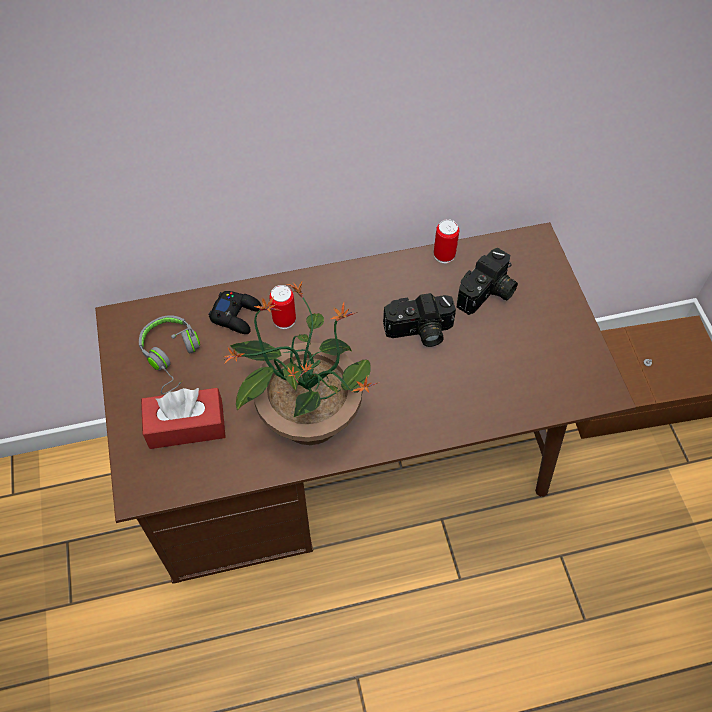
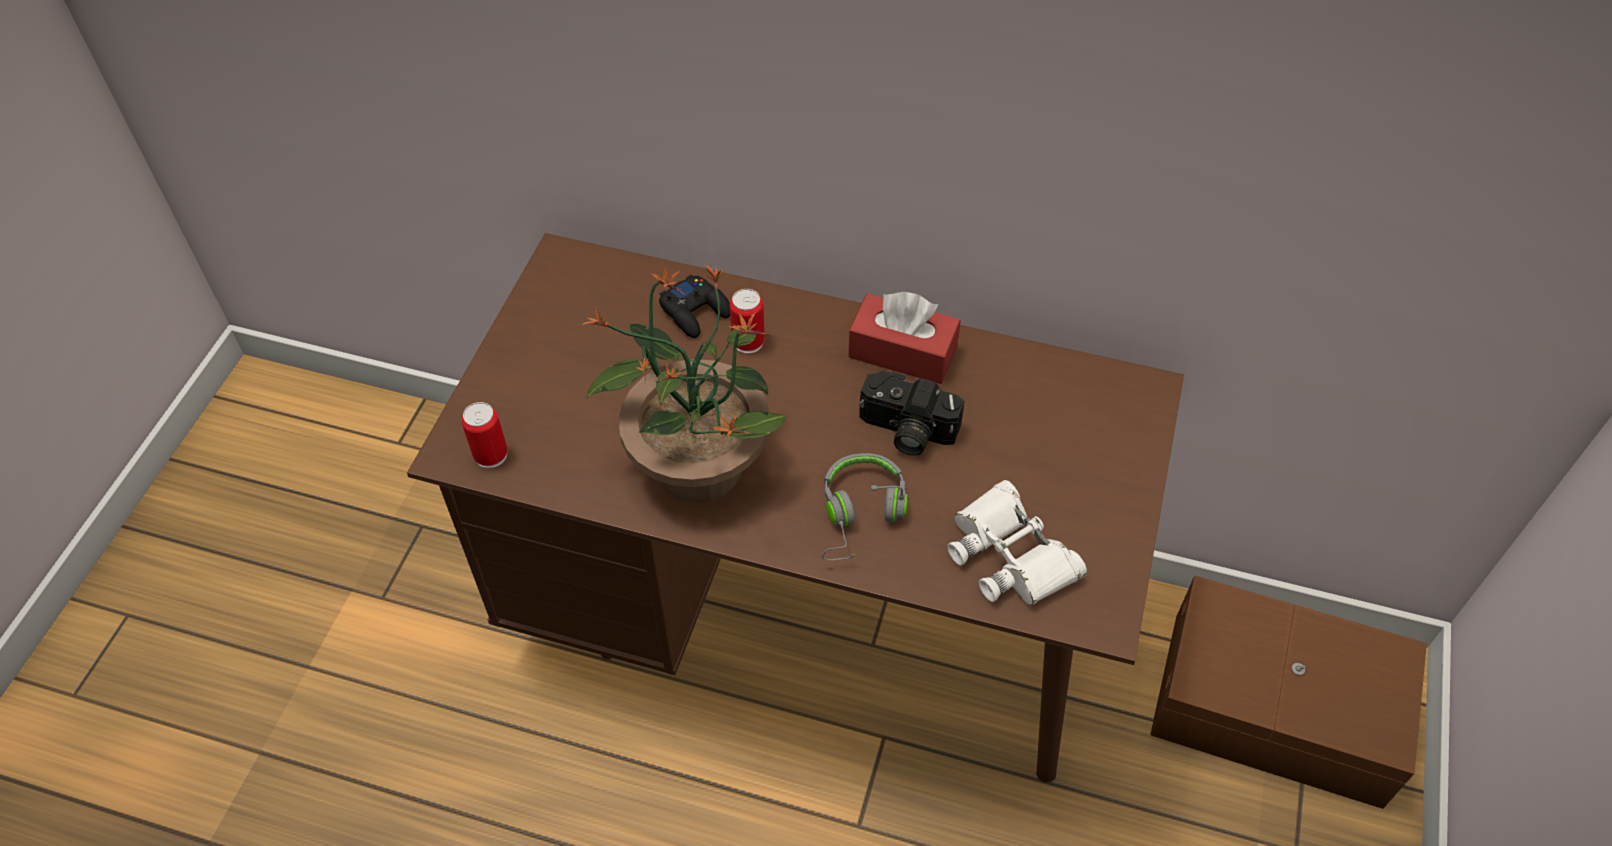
camera: 30 degrees right, 5 degrees down
grey headphones [139,315,200,394] -> grey headphones moved to [822,453,908,561]
red tissue box [141,388,226,449] -> red tissue box moved to [848,292,961,384]
can [434,219,459,263] -> can moved to [461,402,508,468]
camera [457,248,518,315] -> none
none -> white binoculars [947,480,1087,605]

